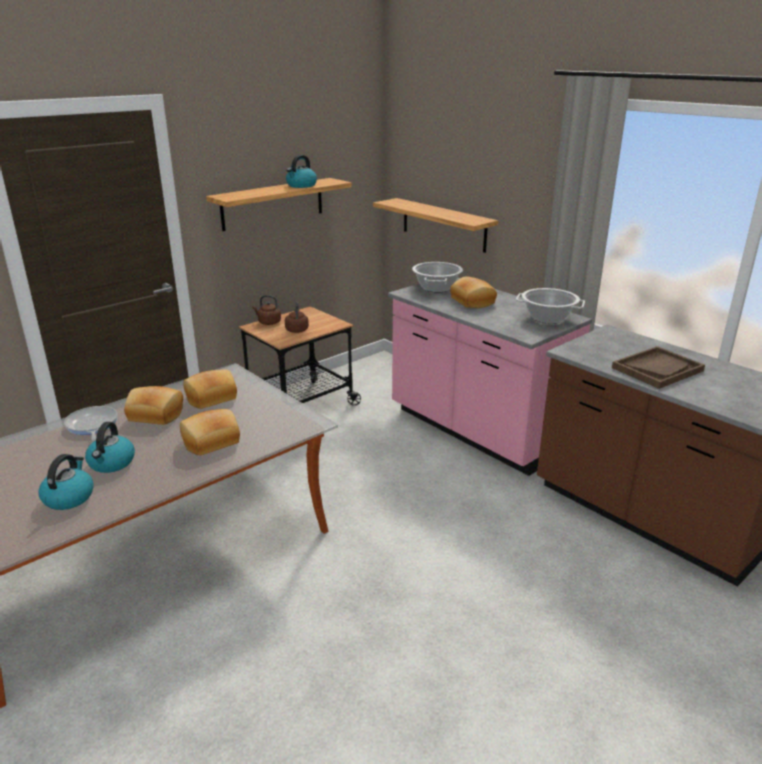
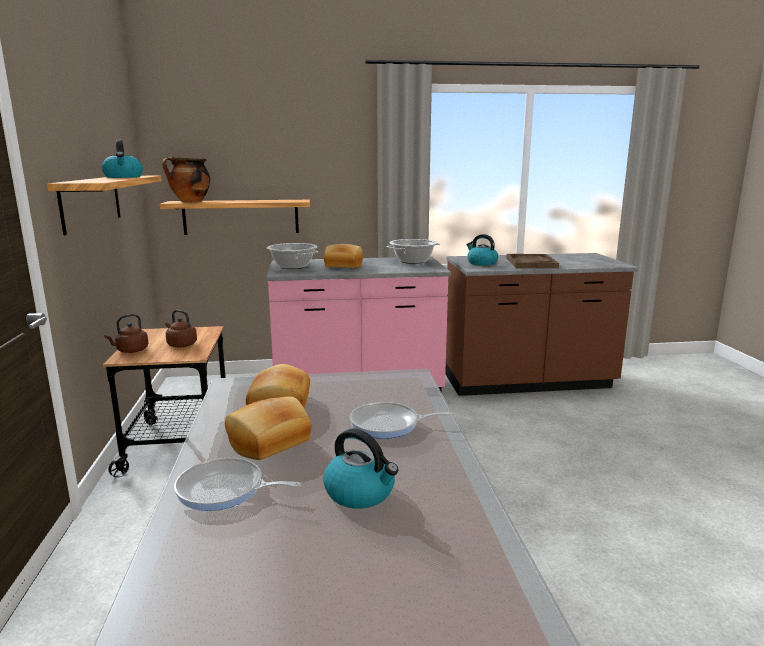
camera: 55 degrees left, 10 degrees down
kettle [38,454,94,510] -> kettle moved to [466,234,498,266]
bread [180,409,240,456] -> frying pan [350,402,453,439]
none -> cooking pot [162,157,210,202]

